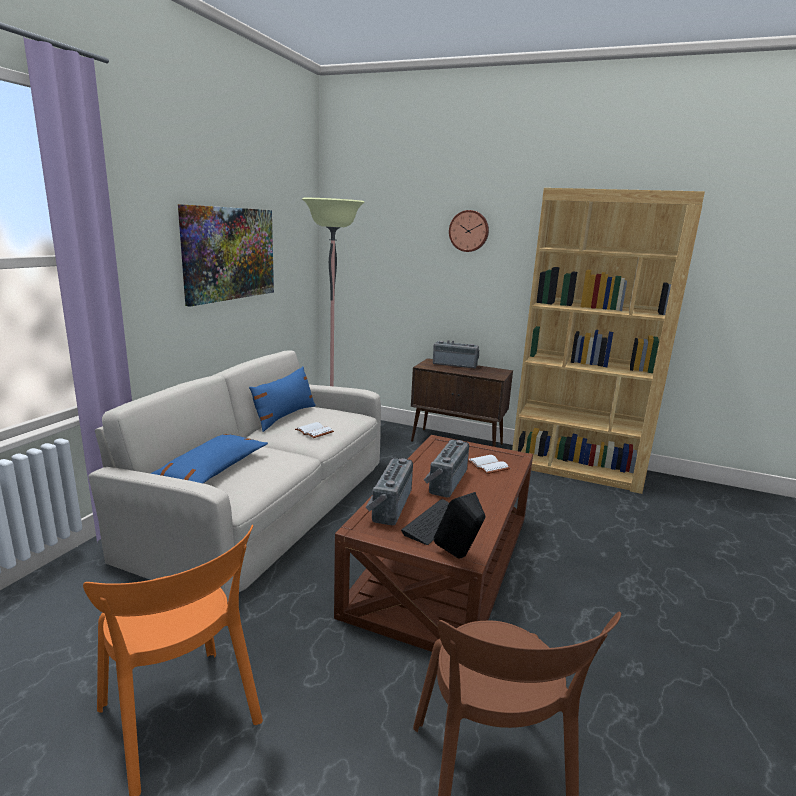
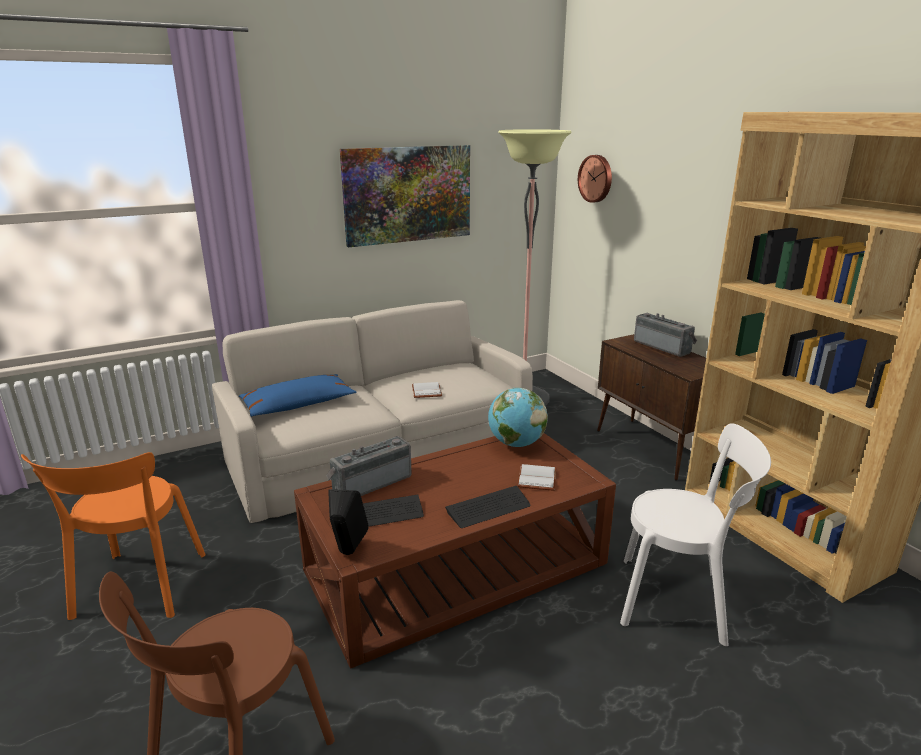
camera: 40 degrees right, 5 degrees up
blue pillow [249,367,316,432] -> none
radio [424,439,469,497] -> none
wall clock [449,210,489,252] -> wall clock moved to [578,155,612,203]
none -> keyboard [445,486,531,528]
none -> globe [488,387,548,447]
none -> white chair [620,423,771,646]

